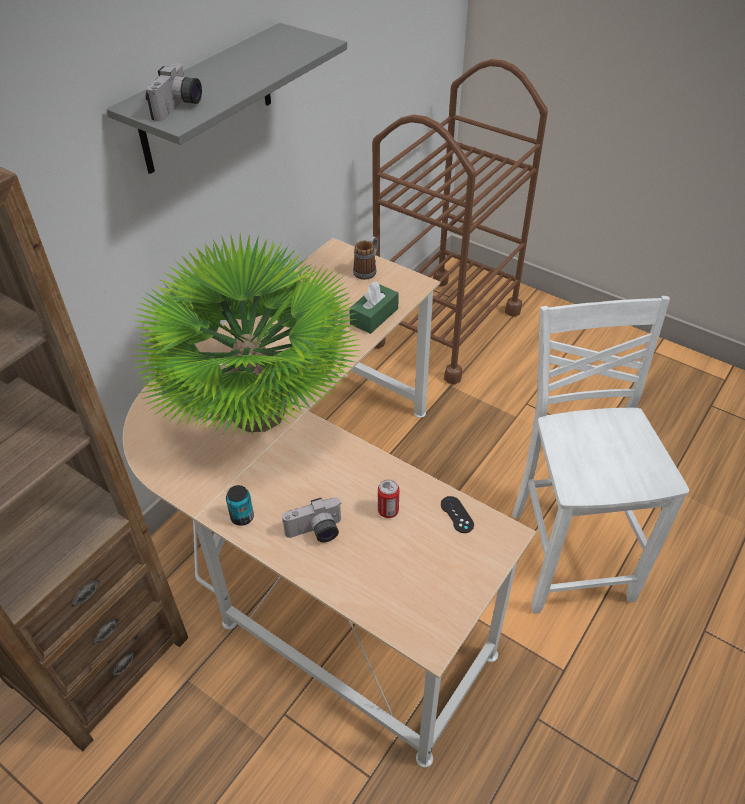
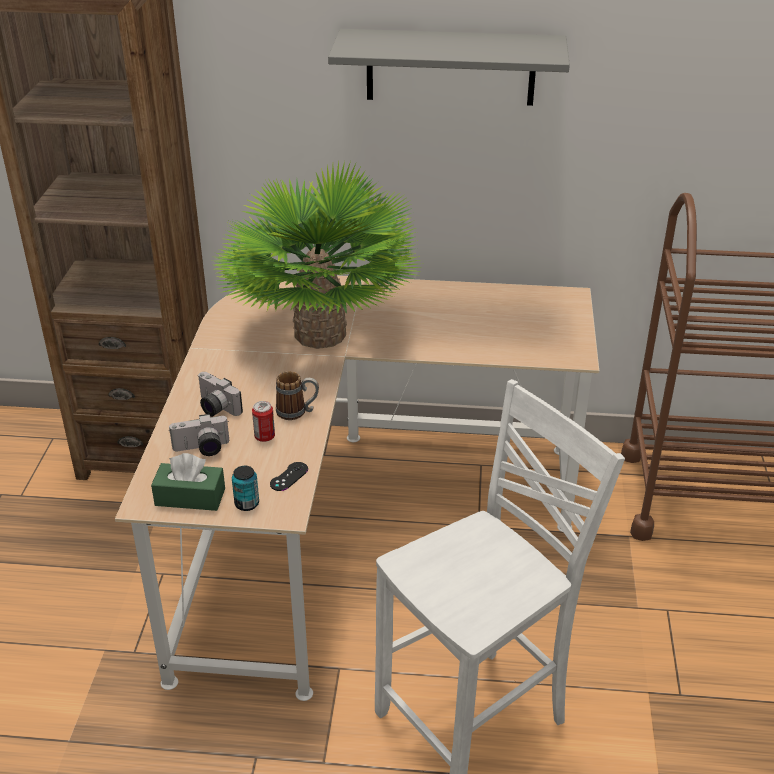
camera: 60 degrees right, 10 degrees down
camera [146,63,202,121] -> camera moved to [169,414,229,456]
can [226,485,254,526] -> can moved to [232,466,259,511]
green tissue box [349,281,399,334] -> green tissue box moved to [151,453,225,511]
mug [353,237,379,280] -> mug moved to [276,371,319,420]

